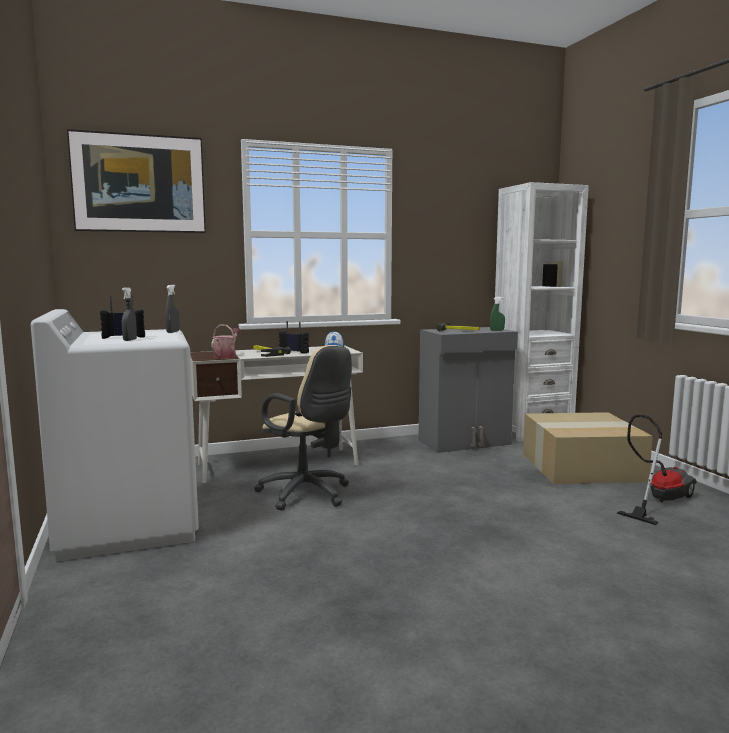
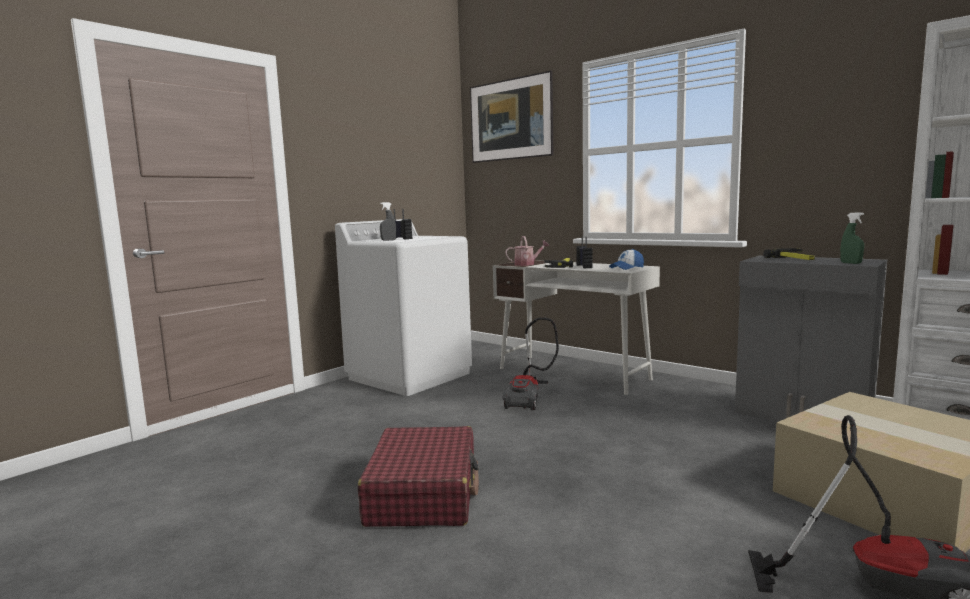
camera: 60 degrees right, 0 degrees up
grey spray bottle [165,285,180,333] -> none
beige office chair [254,345,352,511] -> vacuum cleaner [502,317,559,410]
none -> red suitcase [358,426,479,527]

